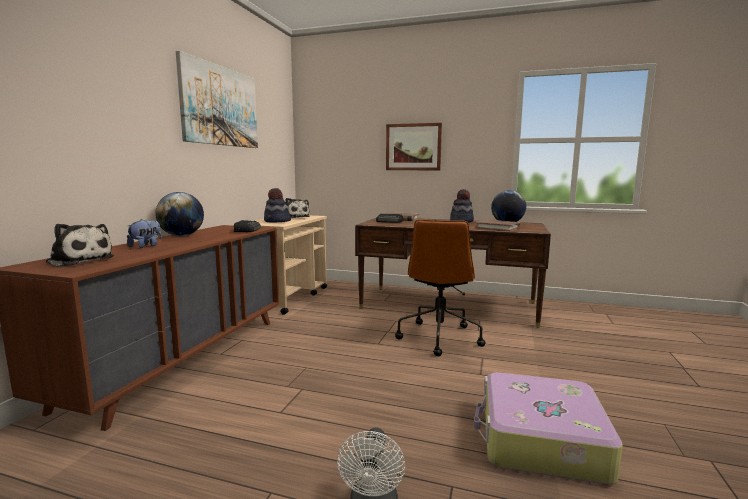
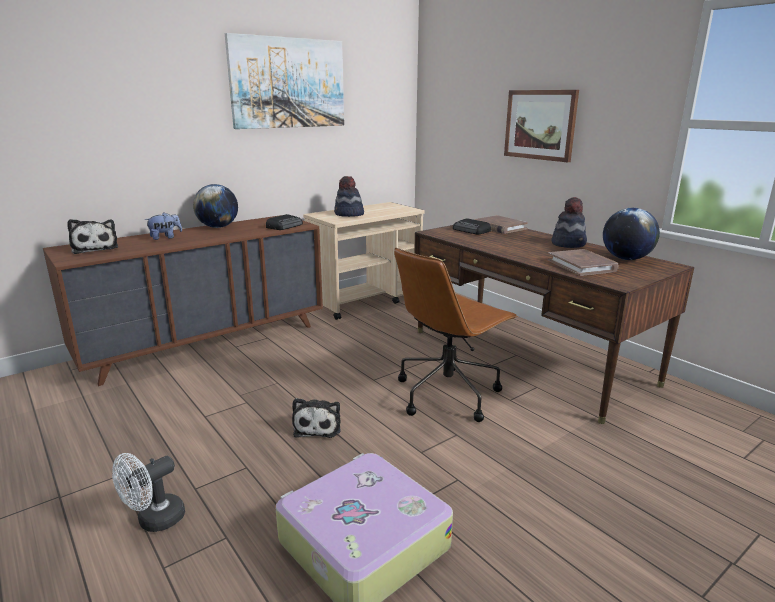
camera: 35 degrees right, 10 degrees up
plush toy [285,198,310,218] -> plush toy moved to [292,398,341,438]

